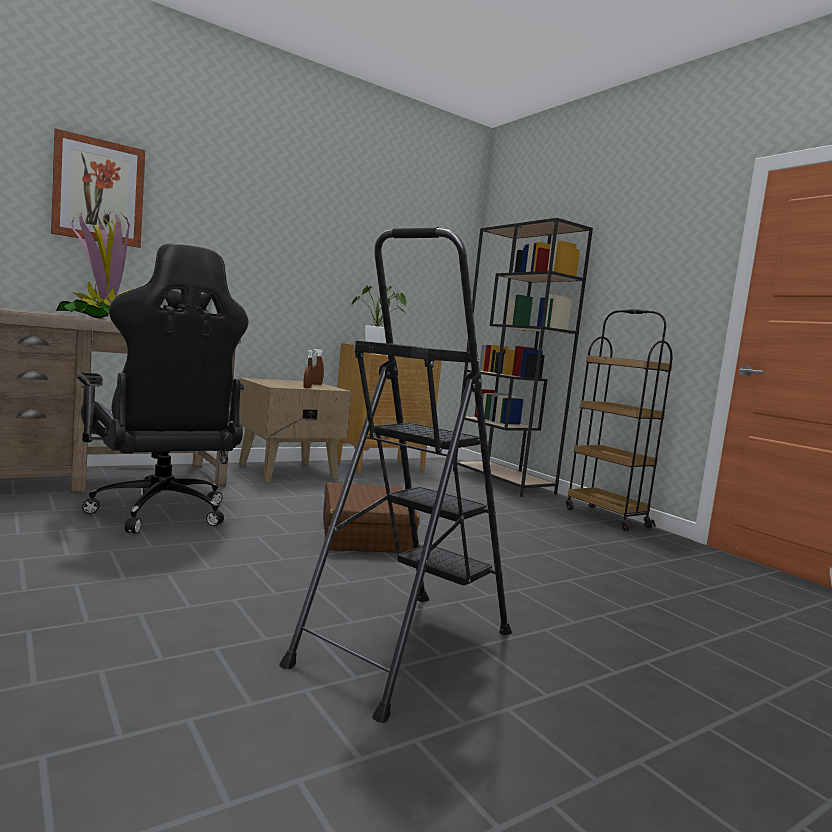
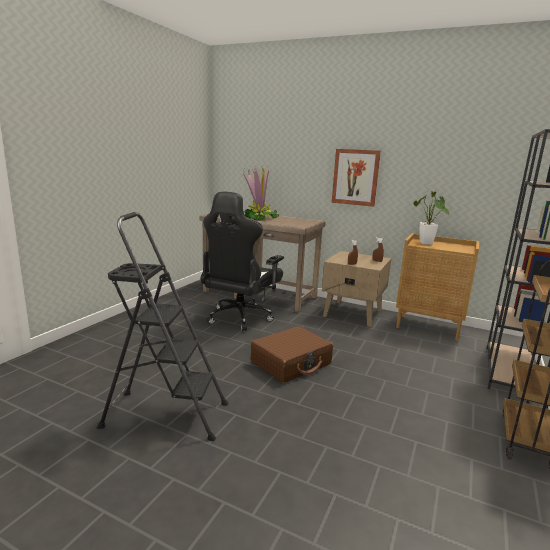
camera: 60 degrees right, 10 degrees up
picture [51,128,145,248] -> picture moved to [332,149,381,207]

